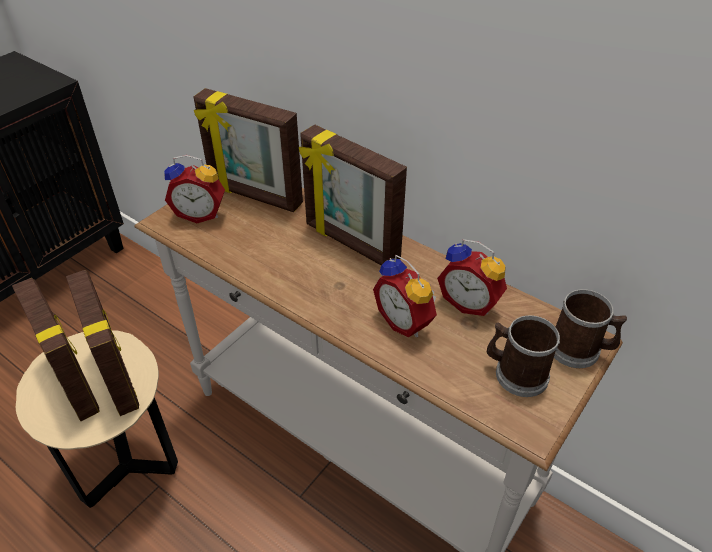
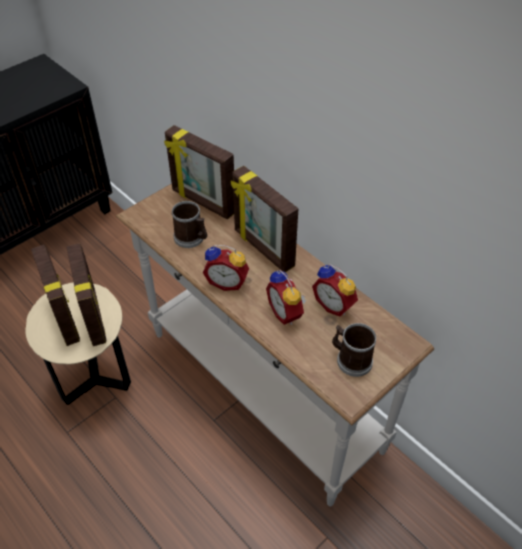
camera: 10 degrees right, 5 degrees up
alarm clock [164,155,225,223] -> alarm clock moved to [203,245,249,291]
mug [554,289,627,368] -> mug moved to [171,201,207,248]

